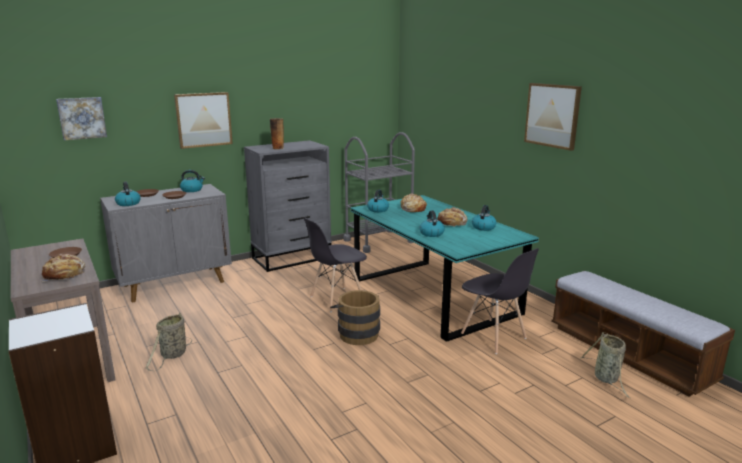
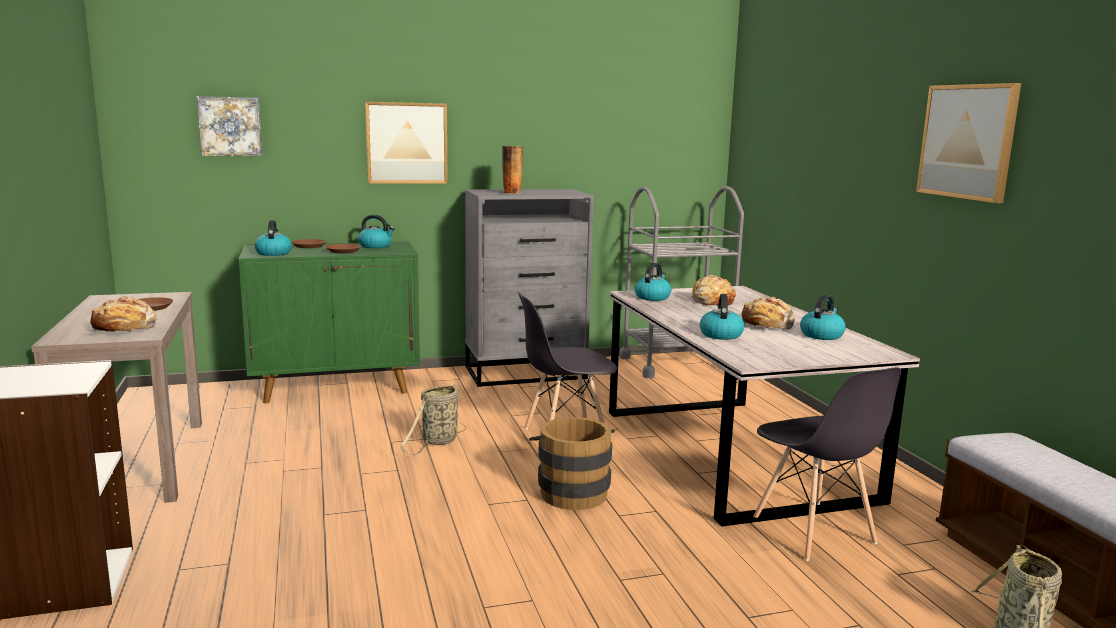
camera: 15 degrees right, 5 degrees down
grey cabinet [100,184,232,302] -> green cabinet [239,242,420,403]
basket [146,313,192,371] -> basket moved to [400,384,466,455]
turquoise dining table [351,195,539,342] -> grey dining table [609,286,920,526]

